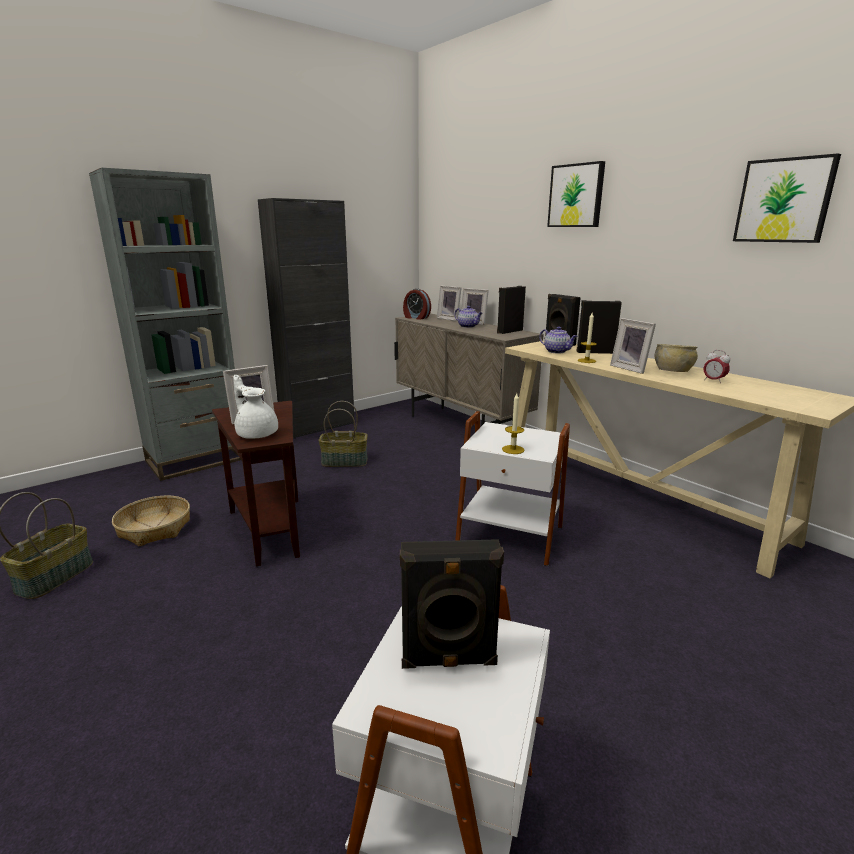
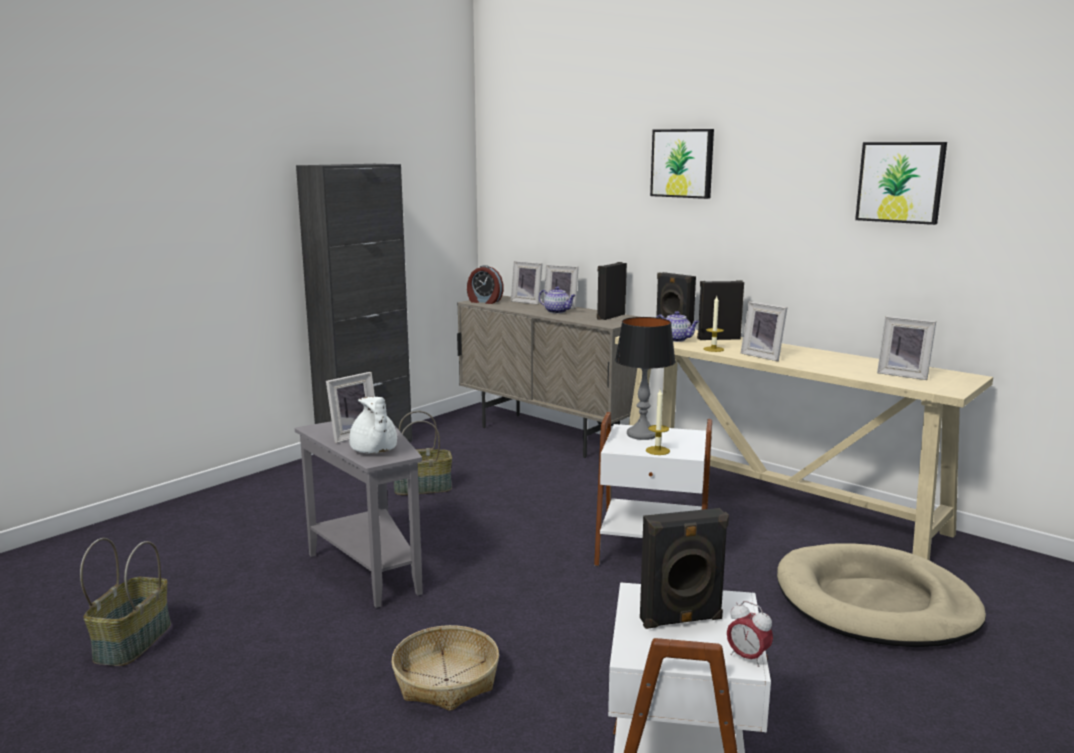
camera: 10 degrees left, 5 degrees down
grey bookcase [89,168,241,481] -> none
basket [112,495,190,546] -> basket moved to [391,625,499,711]
brown side table [212,401,300,566] -> grey side table [295,421,423,608]
white teapot [233,375,278,439] -> white teapot turned 150 degrees counterclockwise [349,397,397,454]
beige bowl [655,344,698,372] -> none
alarm clock [704,350,730,381] -> alarm clock moved to [727,601,773,667]
none -> table lamp [615,317,676,440]
none -> beige dog bed [777,543,986,647]
none -> picture frame [877,316,936,380]

